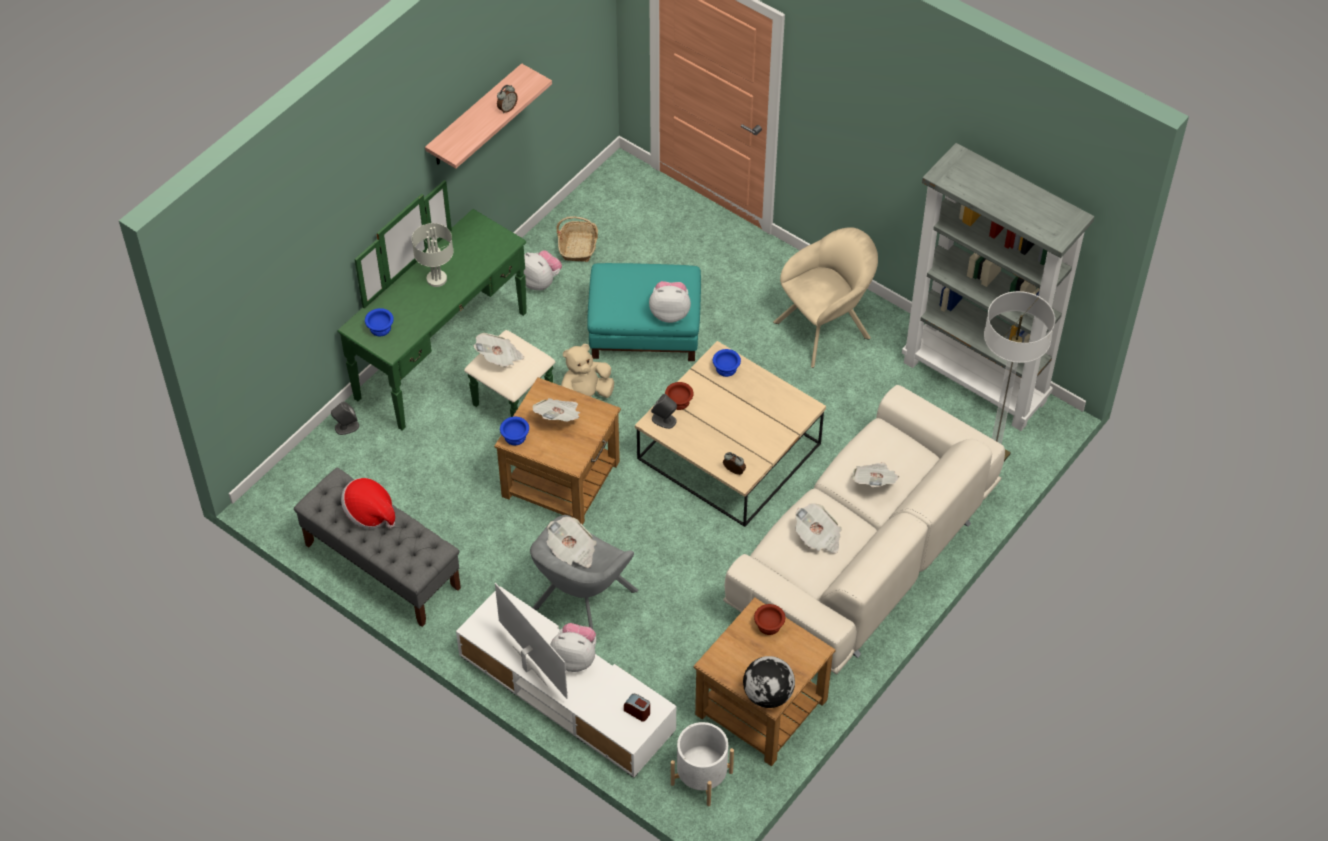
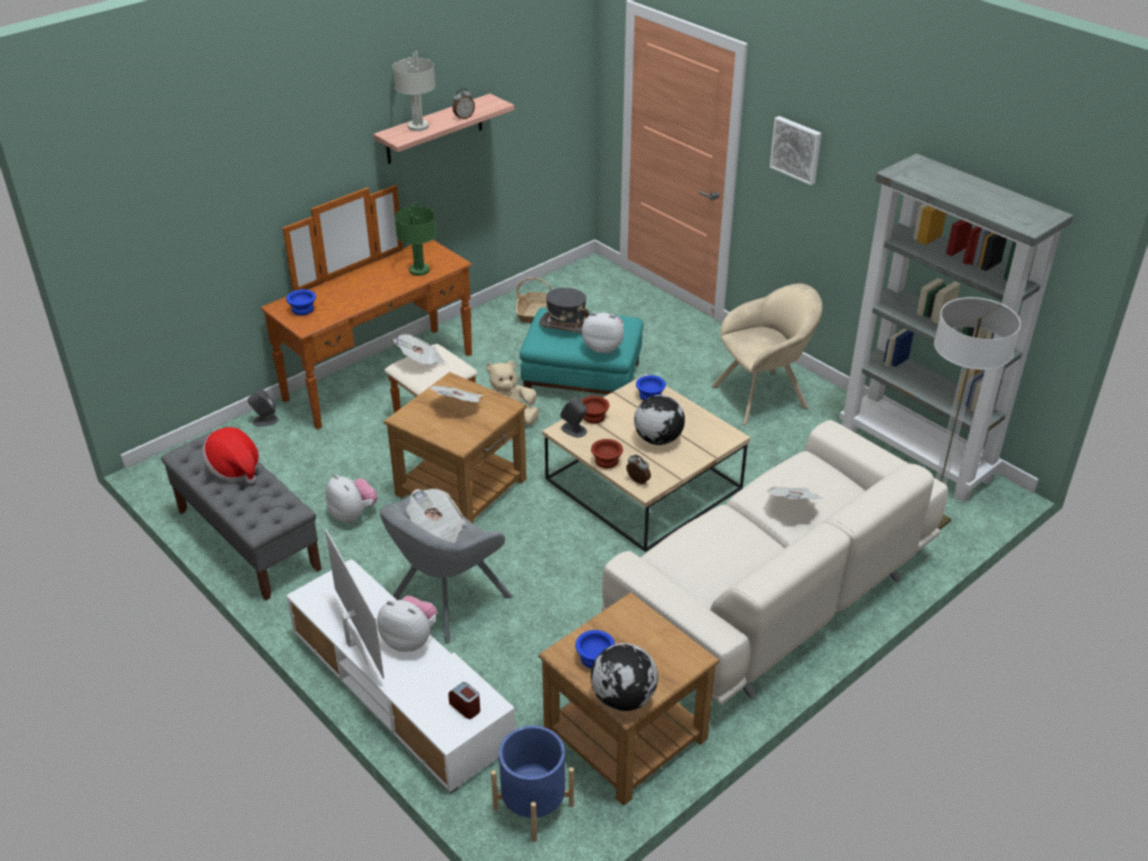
camera: 10 degrees right, 15 degrees down
green dresser [337,180,556,431] -> brown dresser [261,185,478,430]
grey table lamp [412,223,453,287] -> grey table lamp moved to [392,51,435,131]
blue bowl [500,417,529,445] -> blue bowl moved to [575,630,615,669]
plush toy [524,250,562,290] -> plush toy moved to [326,474,378,523]
white planter [671,722,734,806] -> blue planter [491,725,574,842]
brown bowl [754,604,785,635] -> brown bowl moved to [591,439,623,468]
newspaper [795,503,842,554] -> none
none -> green table lamp [395,202,436,276]
none -> grey hat [539,288,590,333]
none -> globe [634,395,685,445]
none -> picture [770,116,822,185]

